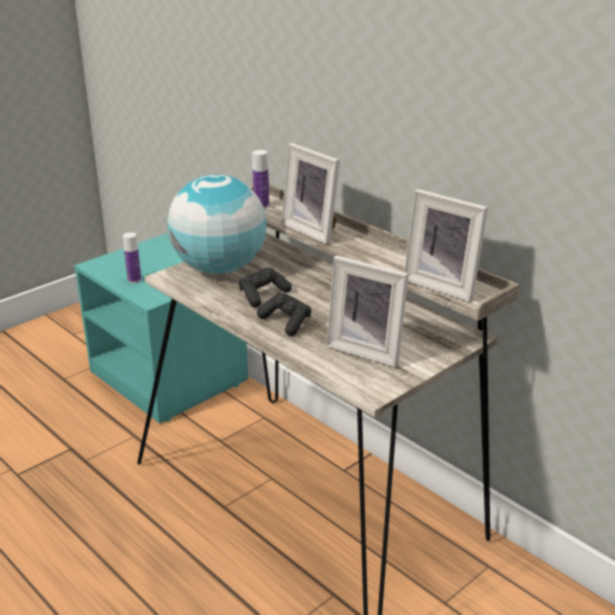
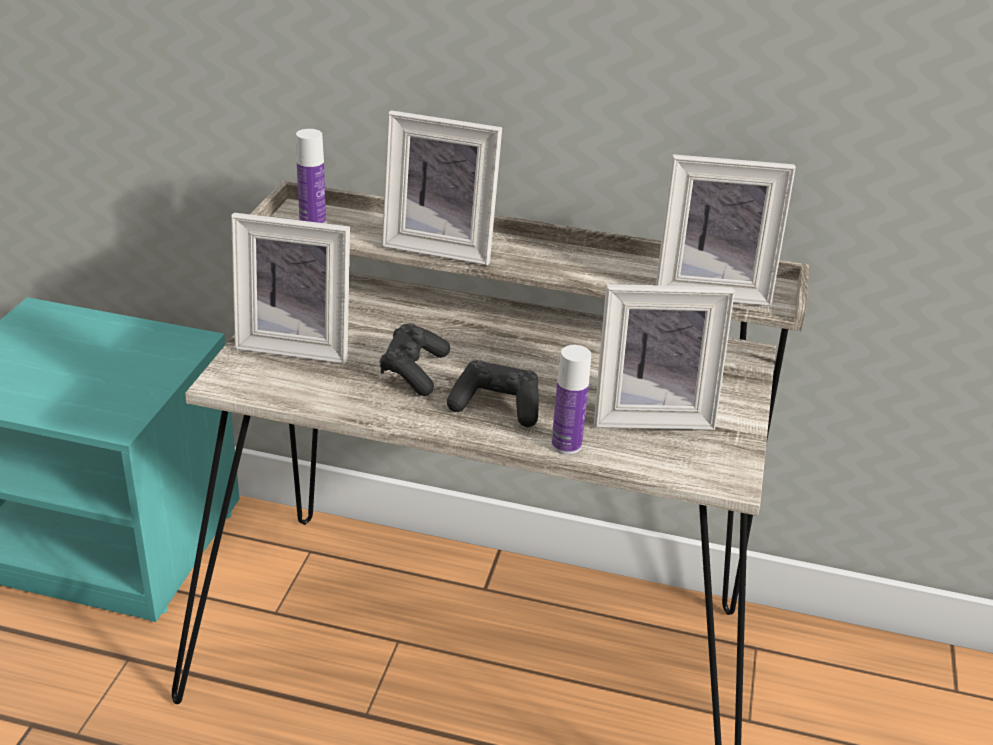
camera: 35 degrees left, 5 degrees up
bottle [123,232,141,283] -> bottle moved to [551,345,591,454]
globe [167,174,266,274] -> picture frame [231,213,350,364]

